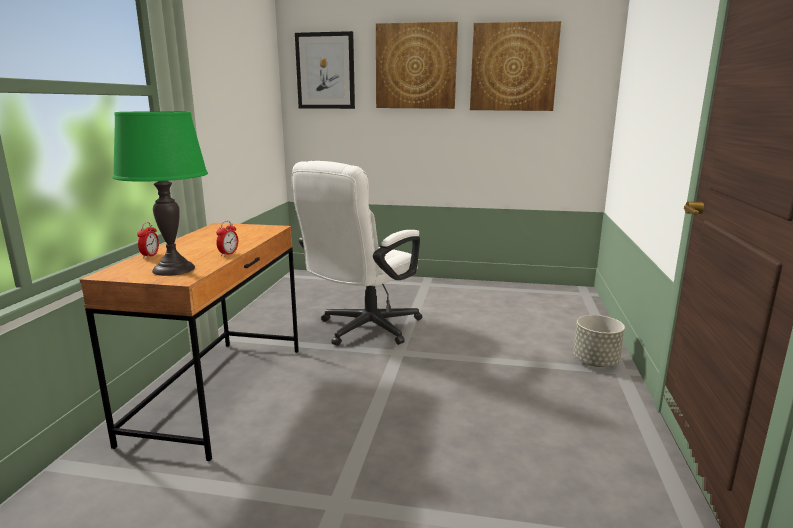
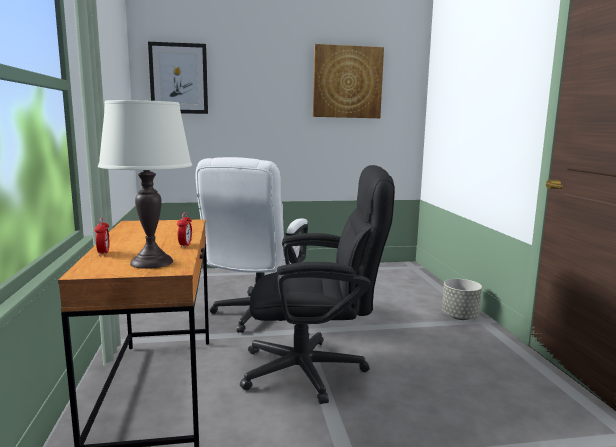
camera: 20 degrees left, 5 degrees down
green table lamp [112,111,208,276] -> white table lamp [98,100,192,269]
picture [376,22,458,109] -> none
none -> black office chair [240,165,395,404]

